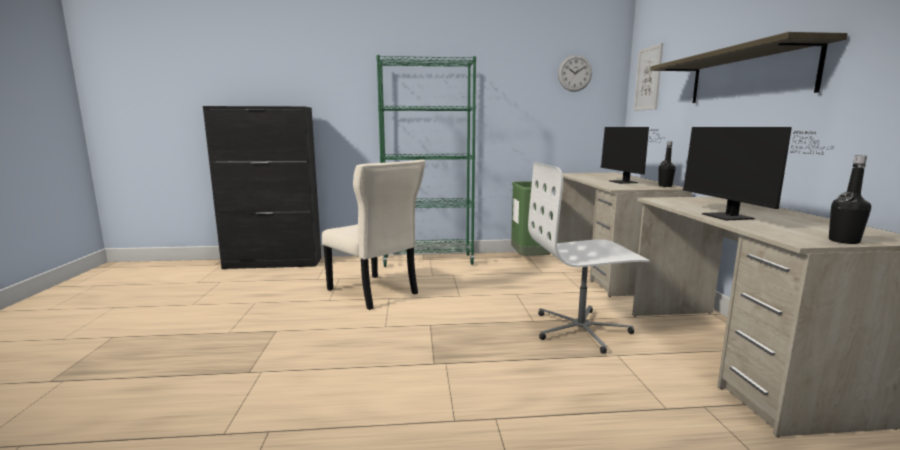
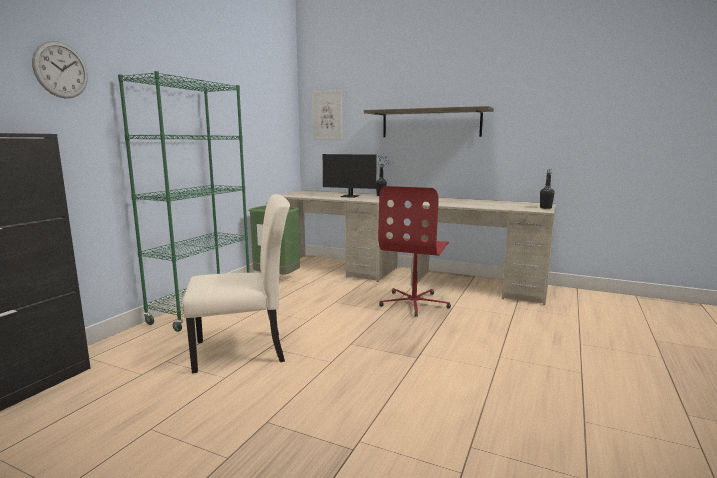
camera: 60 degrees left, 0 degrees up
white office chair [528,162,650,354] -> red office chair [378,186,451,317]
wall clock [558,55,592,92] -> wall clock moved to [32,41,88,98]
monitor [683,127,833,221] -> none

